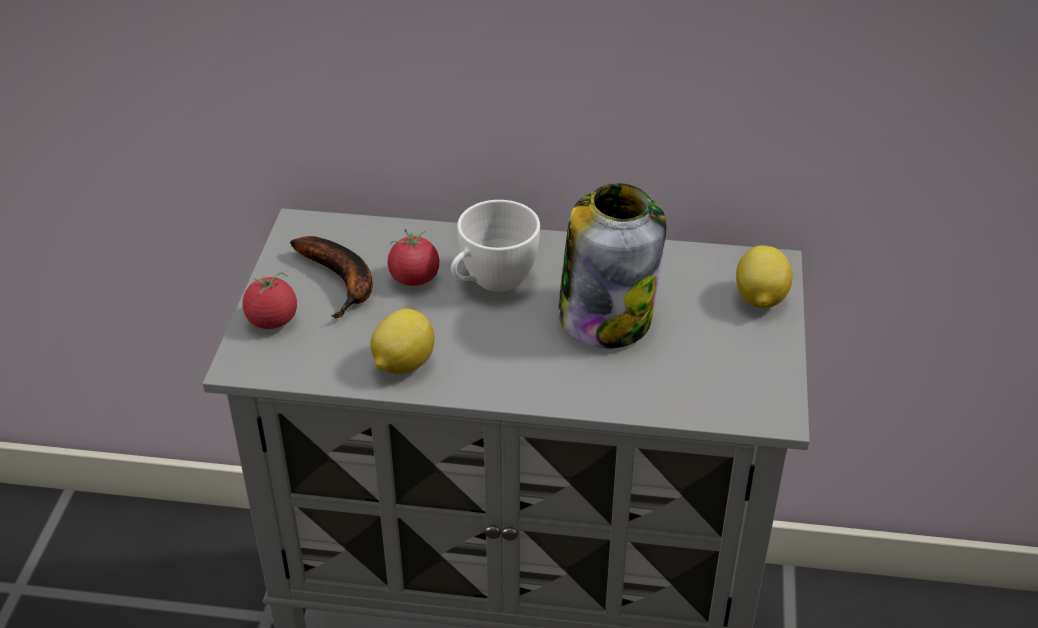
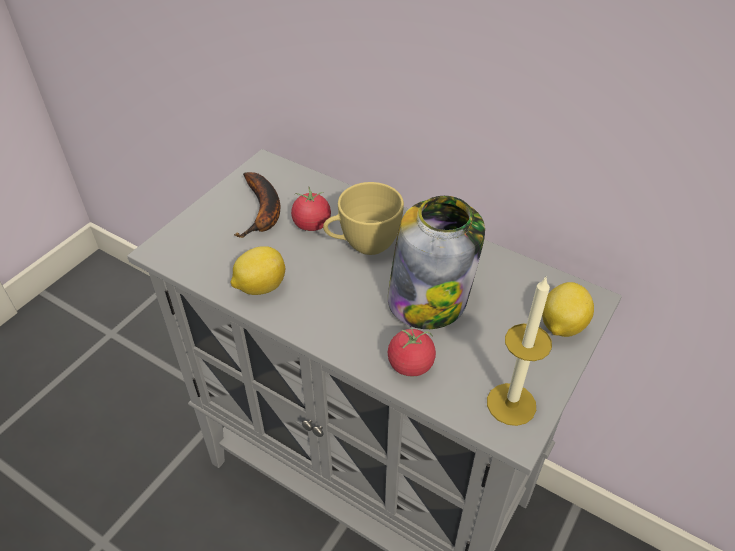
camera: 25 degrees right, 5 degrees up
tomato [242,272,297,329] -> tomato moved to [388,328,436,377]
white cup [451,200,540,292] -> yellow cup [323,182,404,255]
none -> candle [487,277,552,426]

